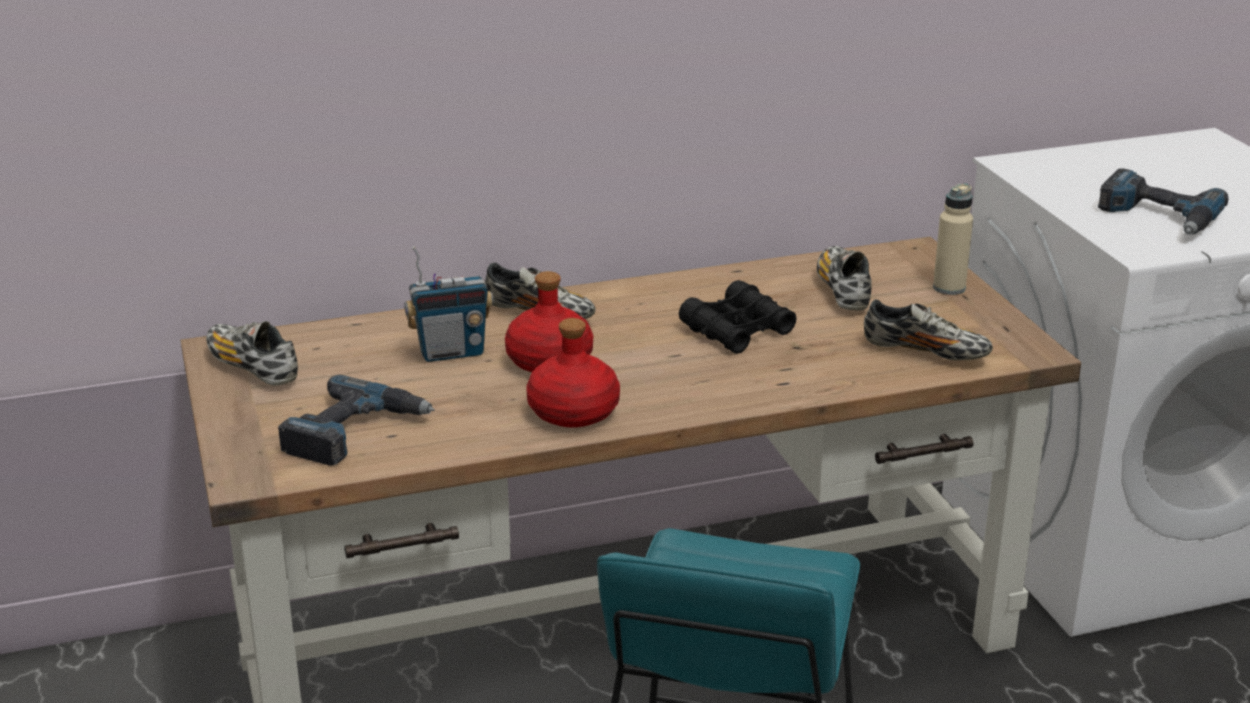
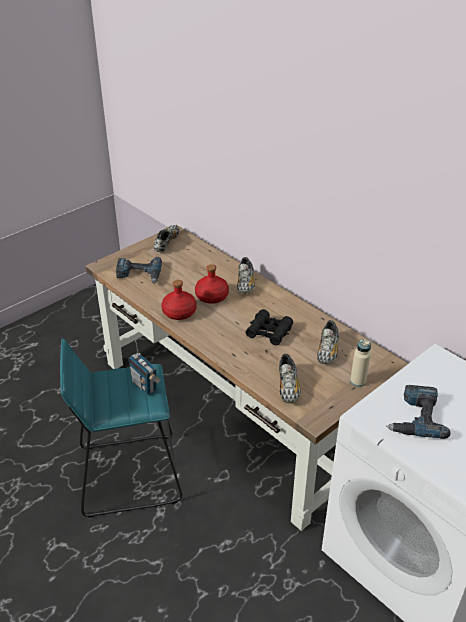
camera: 65 degrees right, 10 degrees up
radio [404,246,494,362] -> radio moved to [128,340,161,395]
shoe [817,246,872,310] -> shoe turned 135 degrees clockwise [317,320,339,364]

